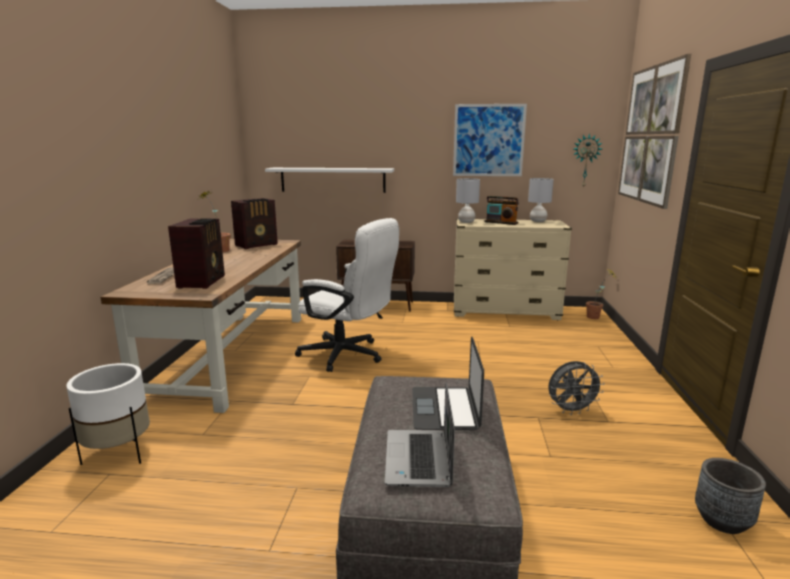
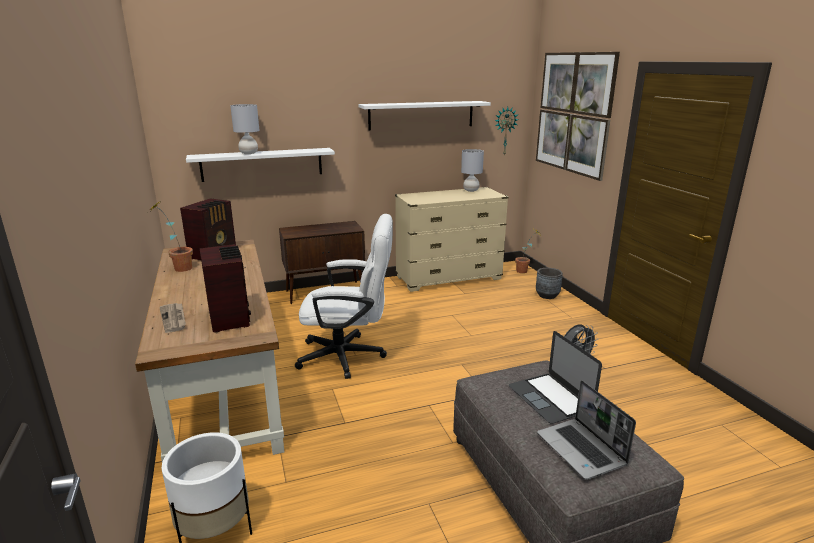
camera: 25 degrees left, 5 degrees up
picture [453,104,527,176] -> white shelf [359,101,491,131]
grey table lamp [456,178,480,223] -> grey table lamp moved to [230,104,260,154]
radio [485,196,519,225] -> none
grey planter [695,458,766,534] -> grey planter moved to [536,268,563,299]

